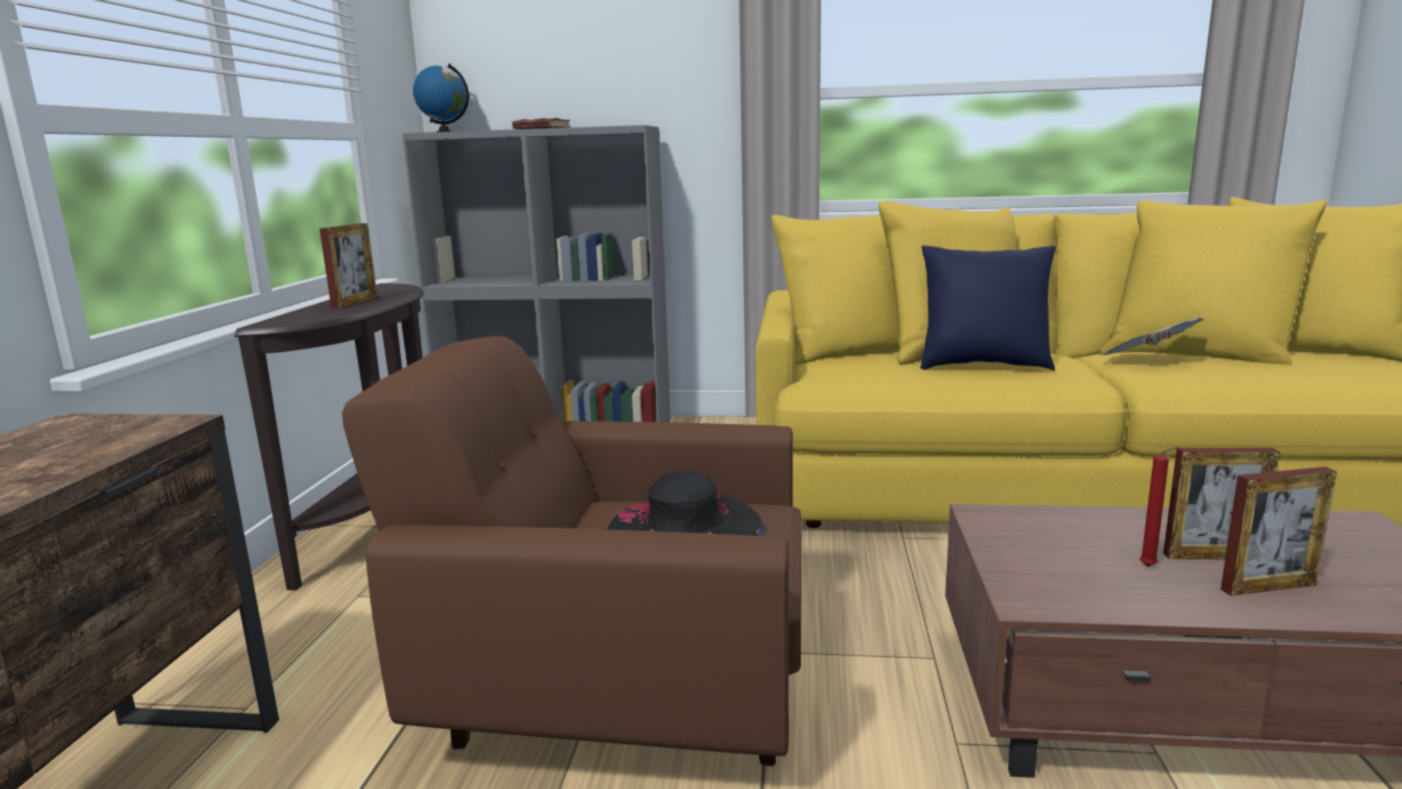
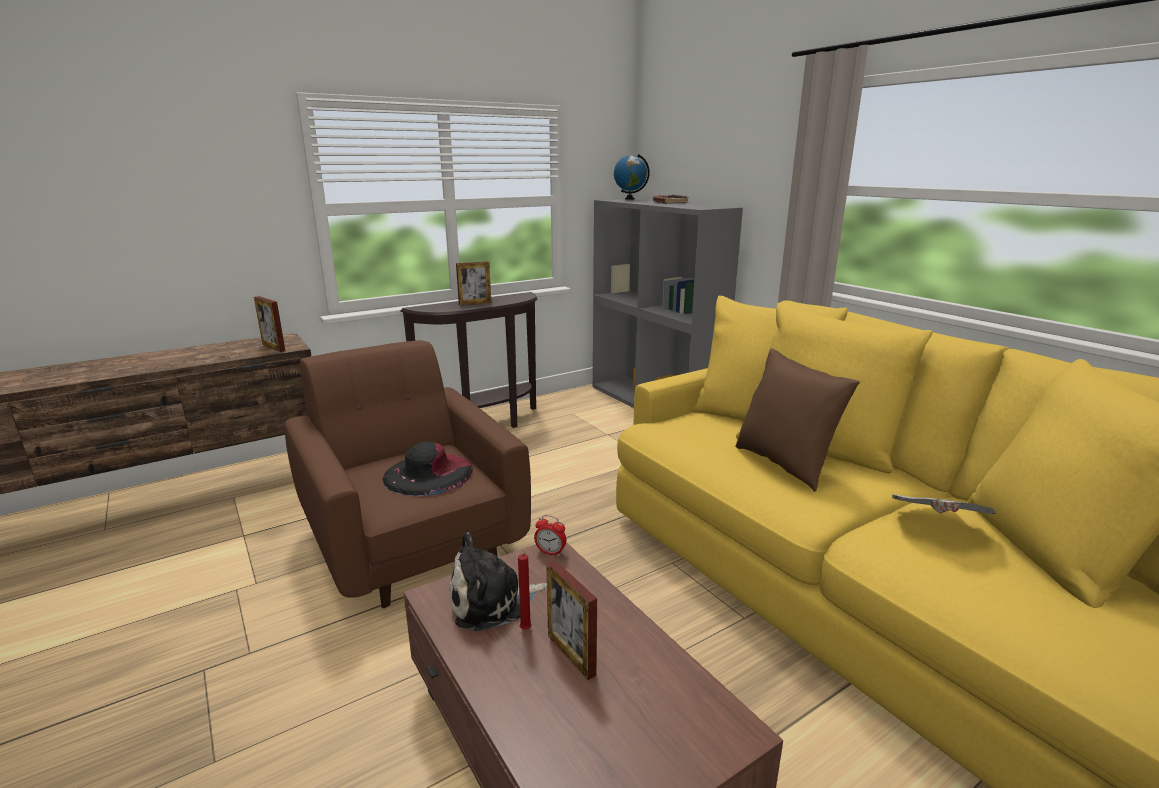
camera: 50 degrees right, 5 degrees up
blue pillow [921,246,1056,371] -> brown pillow [736,348,860,492]
picture frame [1221,467,1337,596] -> picture frame moved to [254,296,286,352]
none -> plush toy [449,532,547,631]
none -> alarm clock [534,515,567,556]

